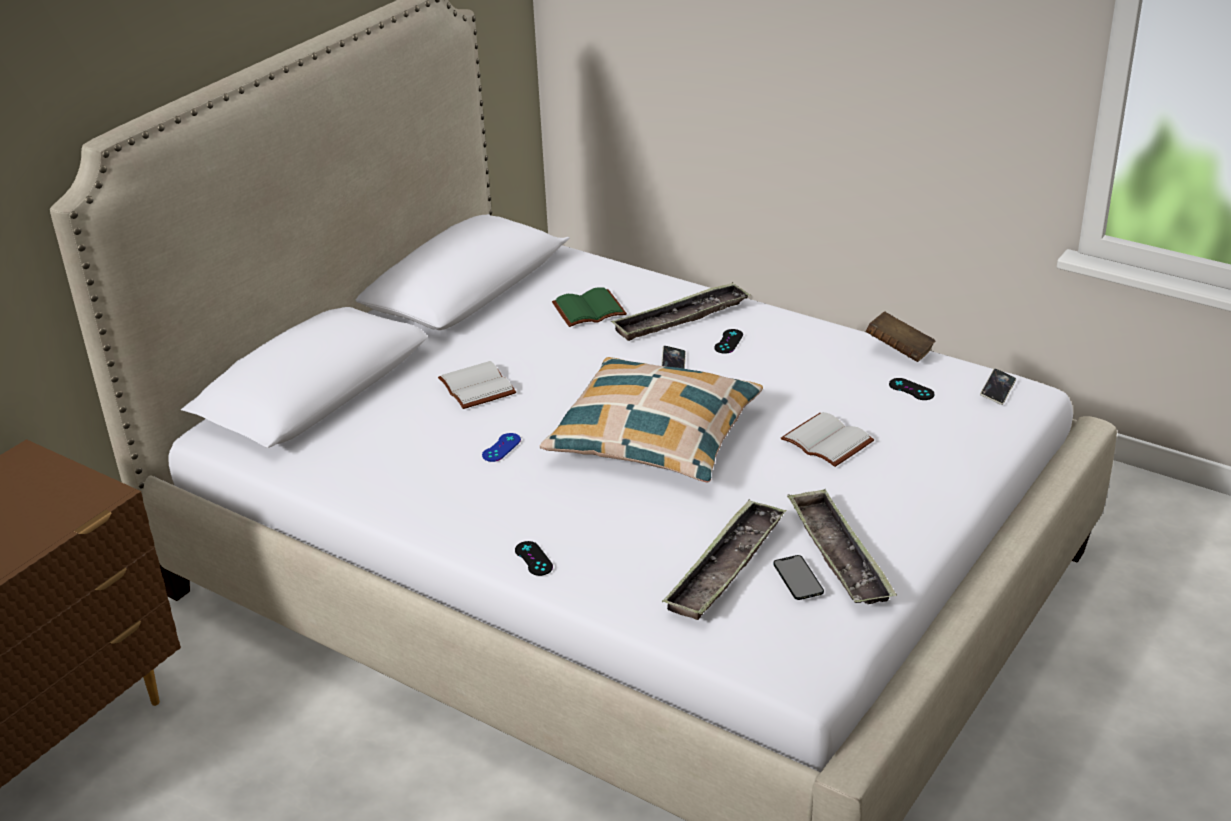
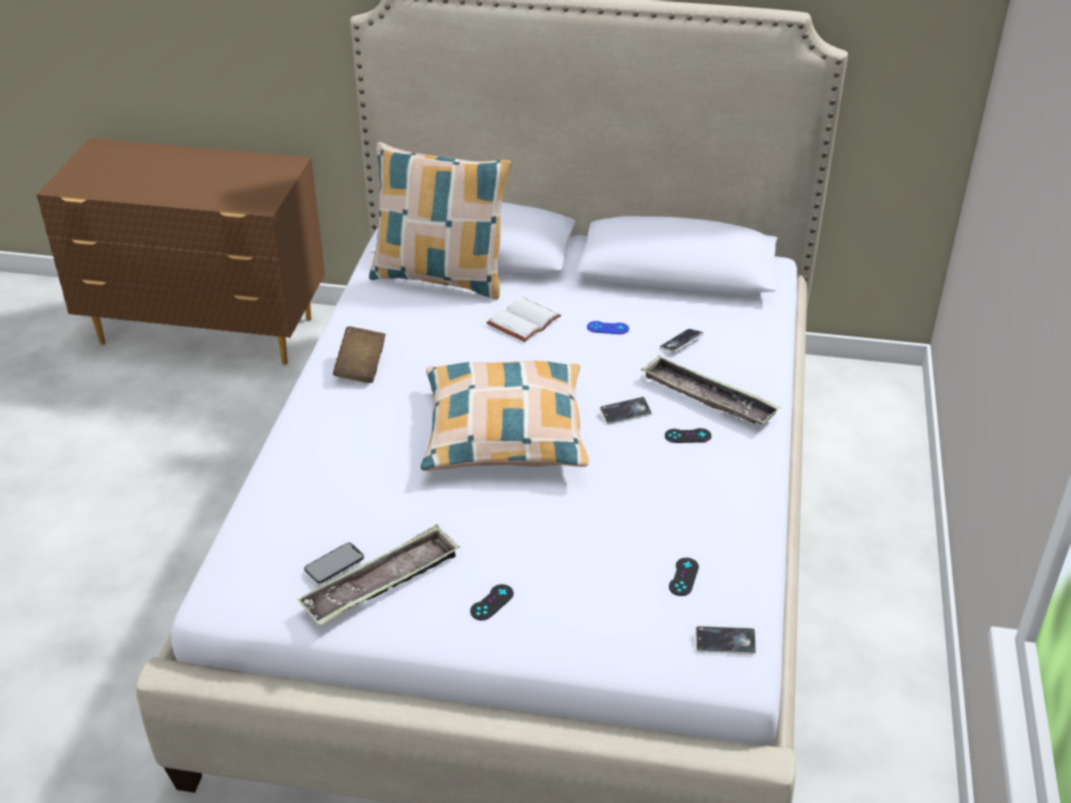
camera: 65 degrees right, 5 degrees up
blue game controller [482,433,521,462] -> blue game controller moved to [587,321,629,334]
black game controller [515,541,553,576] -> black game controller moved to [470,584,514,620]
green book [552,287,627,327] -> phone [659,329,704,352]
tray [662,499,786,620] -> none
white book [781,412,874,467] -> none
brown book [866,311,935,362] -> brown book moved to [333,326,386,383]
none -> pillow [369,142,512,300]

